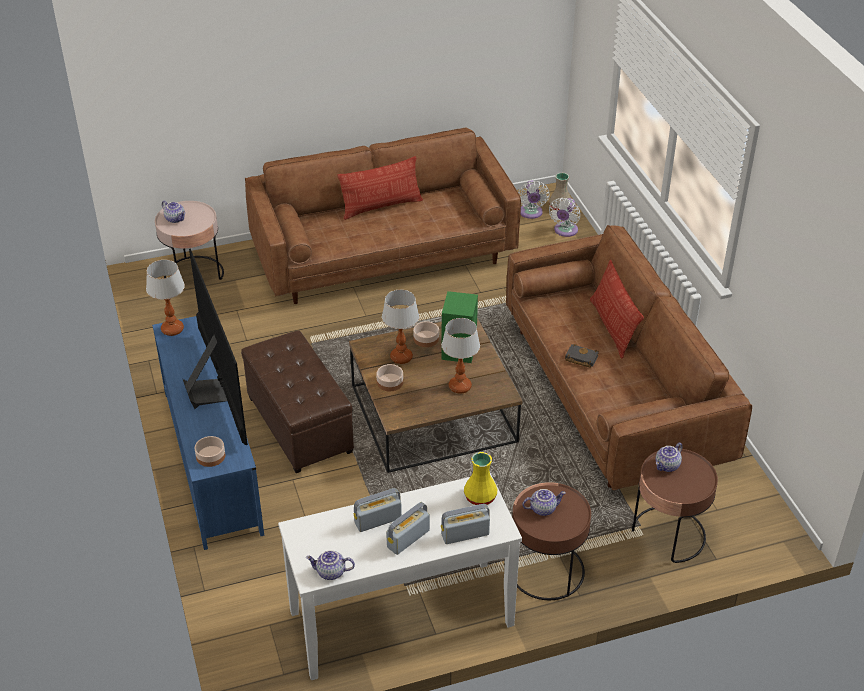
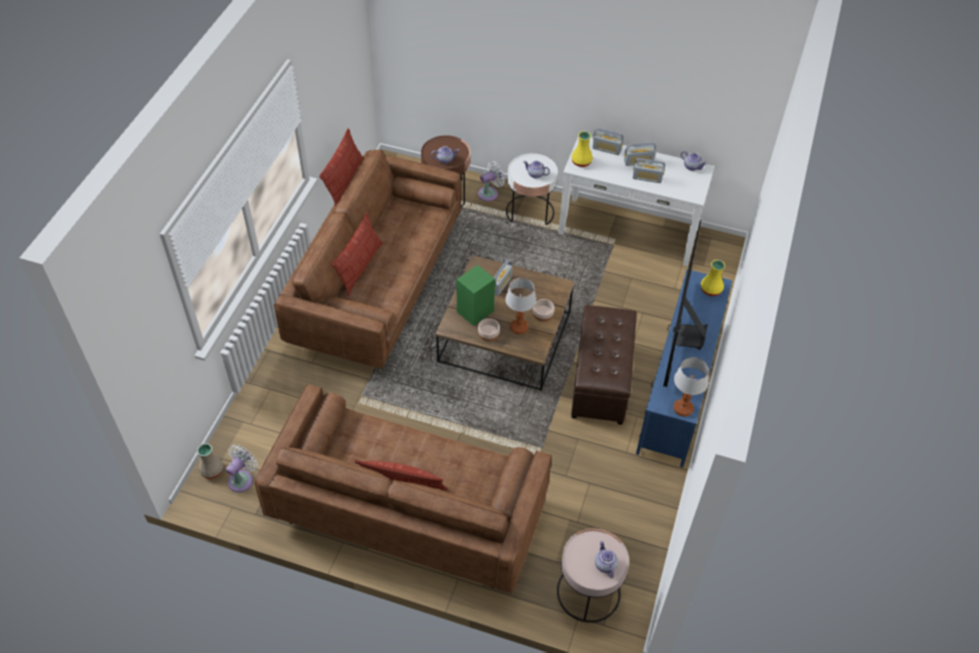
camera: 145 degrees left, 10 degrees up
bowl [195,436,226,467] -> yellow vase [701,260,725,296]
table lamp [442,318,480,393] -> radio [494,260,512,296]
brown side table [512,482,591,600] -> white side table [506,153,558,225]
white fan [549,198,580,237] -> white fan moved to [478,161,505,201]
black book [565,344,599,367] -> none
none -> pillow [319,128,364,206]

